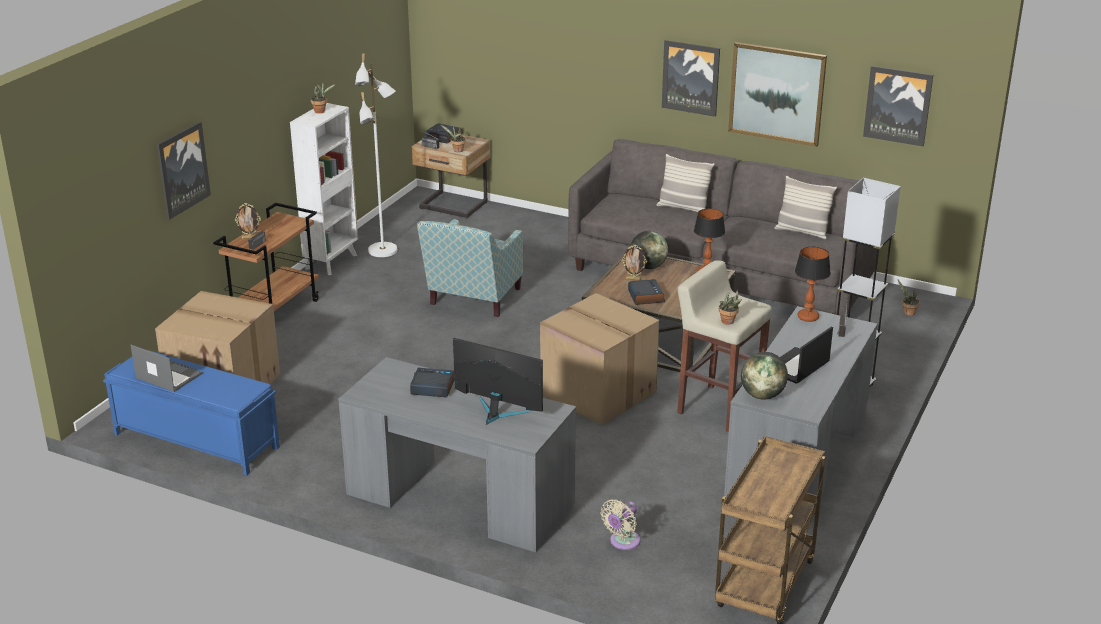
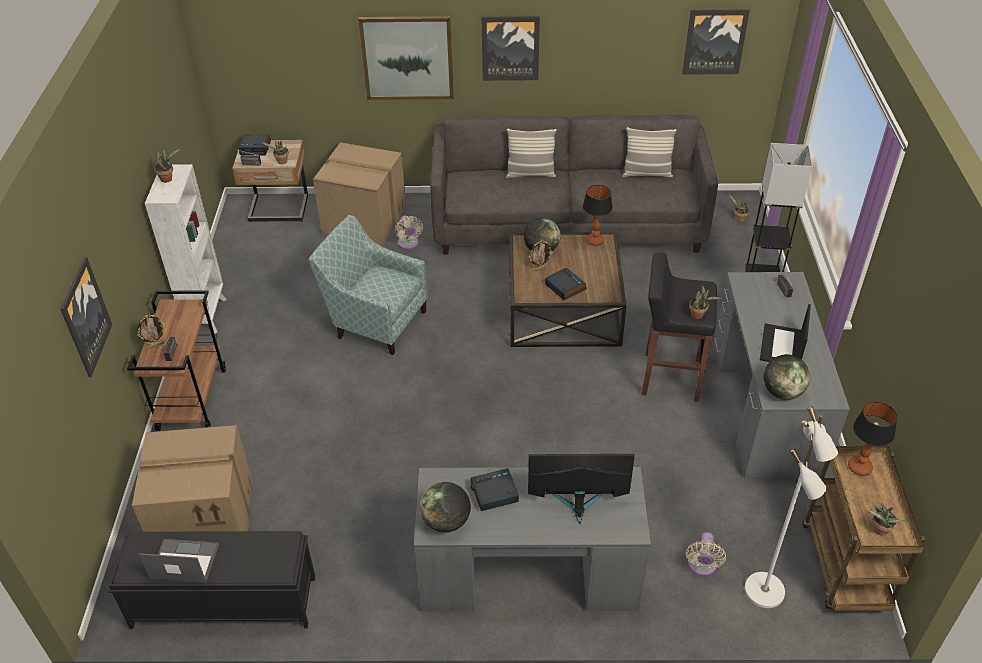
camera: 25 degrees left, 15 degrees up
blue bench [103,350,280,476] -> black bench [108,531,315,629]
white floor lamp [355,53,397,257] -> white floor lamp moved to [745,406,838,608]
armchair [417,219,523,317] -> armchair turned 120 degrees clockwise [308,215,428,355]
cardboard box [540,293,660,425] -> cardboard box moved to [313,142,406,245]
beige stool [677,260,772,432] -> black stool [642,253,717,402]
picture [728,42,827,147] -> picture moved to [358,16,454,100]
table lamp [795,247,831,322] -> table lamp moved to [848,402,898,476]
none -> beige fan [395,216,423,249]
none -> globe [420,482,471,532]
none -> potted plant [867,503,905,536]

